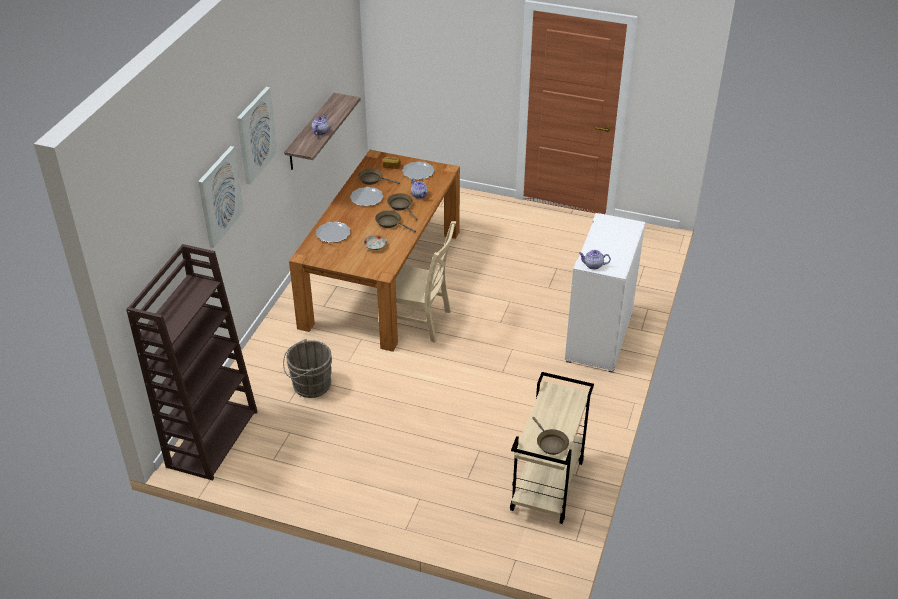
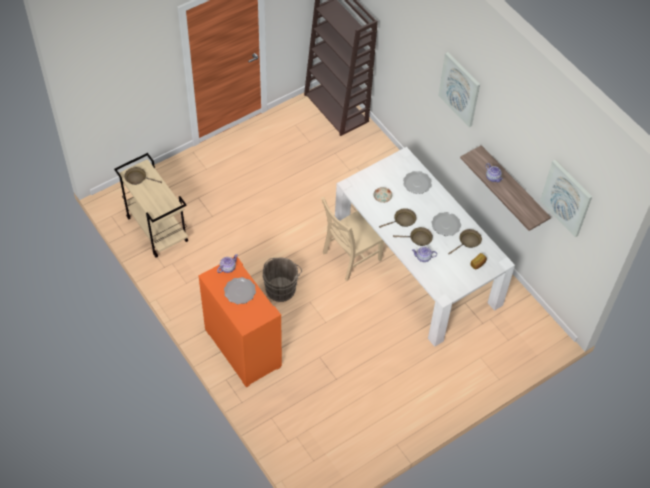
camera: 125 degrees right, 15 degrees up
picture [198,146,244,248] -> picture moved to [540,160,592,238]
grey bucket [283,339,332,398] -> grey bucket moved to [262,258,302,302]
brown dining table [289,150,460,352] -> white dining table [335,147,515,347]
plate [402,161,435,180] -> plate moved to [224,277,256,304]
white cabinet [565,213,645,373] -> orange cabinet [199,257,282,388]

